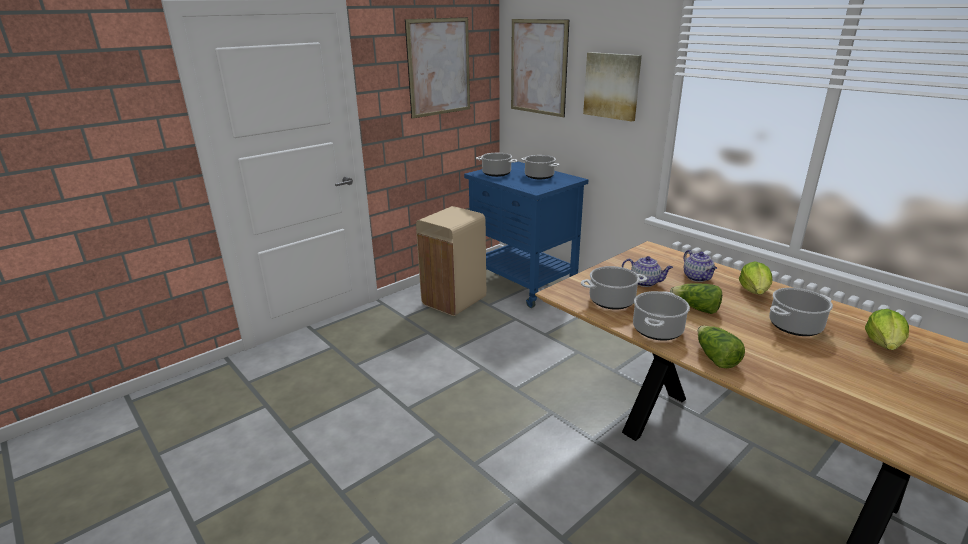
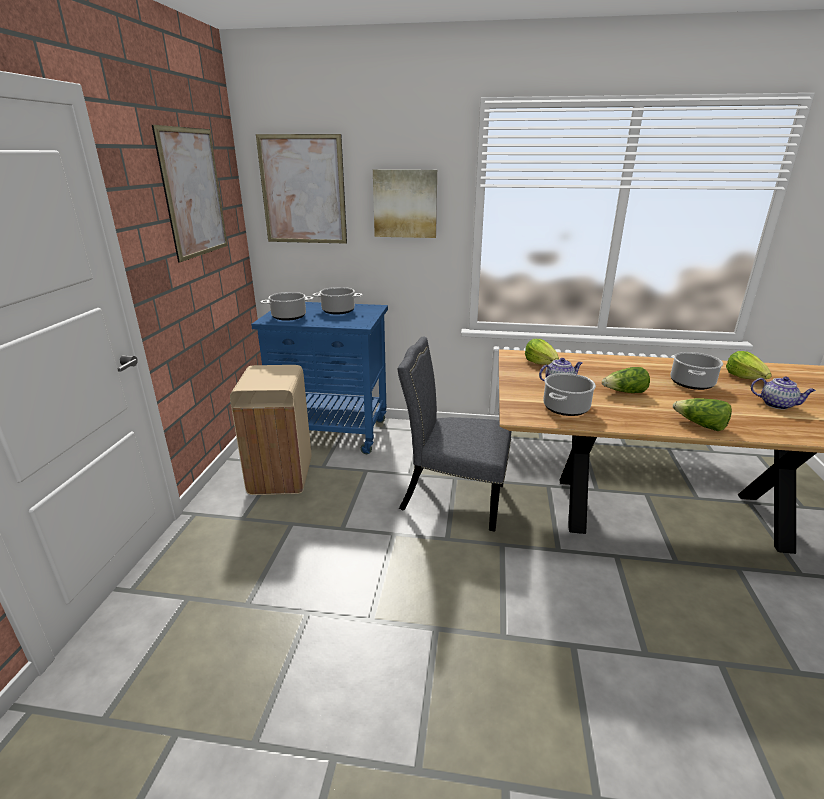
camera: 40 degrees left, 0 degrees up
cooking pot [633,291,690,340] -> none
teapot [684,250,717,282] -> teapot moved to [751,377,816,410]
lettuce [739,261,772,295] -> lettuce moved to [525,339,559,365]
none -> grey chair [397,337,511,532]

